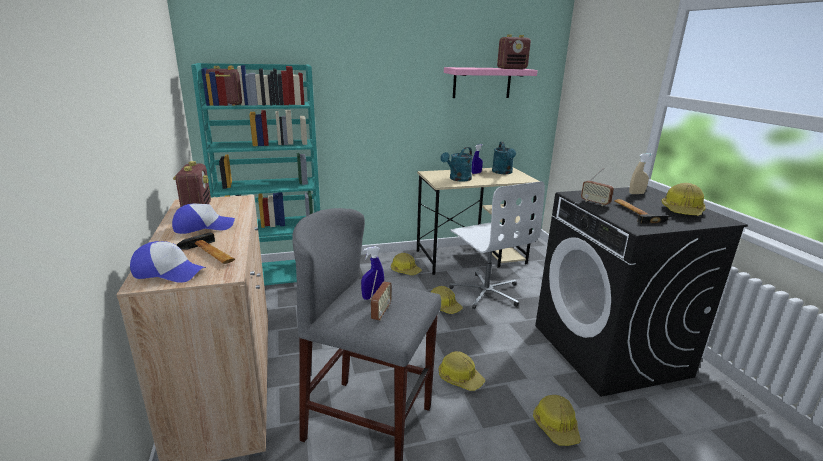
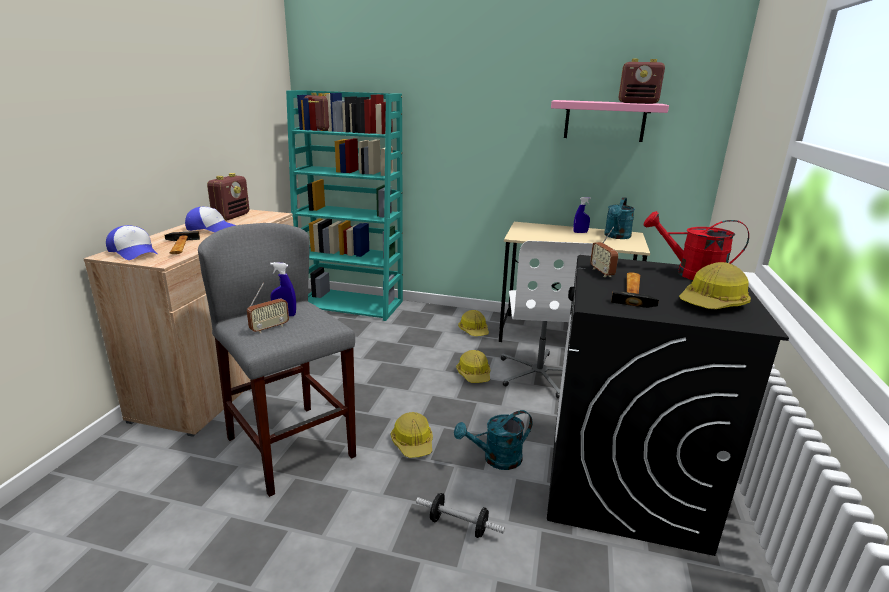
camera: 30 degrees right, 0 degrees up
turquoise watering can [440,147,472,181] -> turquoise watering can moved to [454,410,533,470]
hard hat [533,395,581,446] -> dumbbell [416,493,505,538]
beige spray bottle [629,153,652,194] -> red watering can [644,211,749,280]

